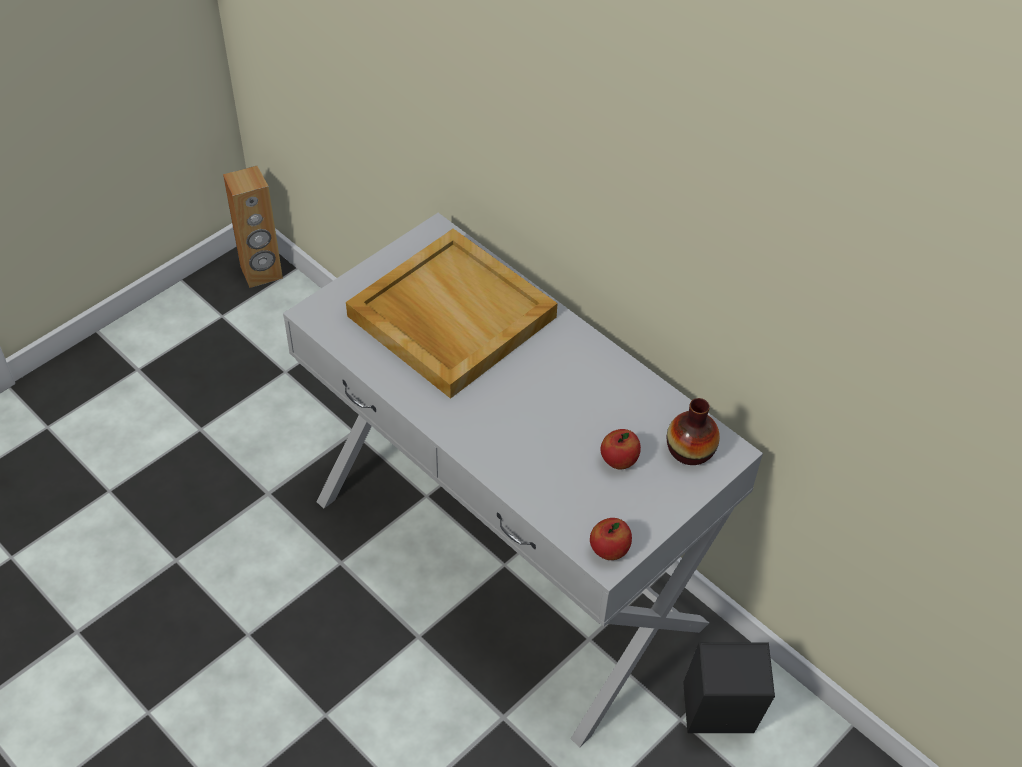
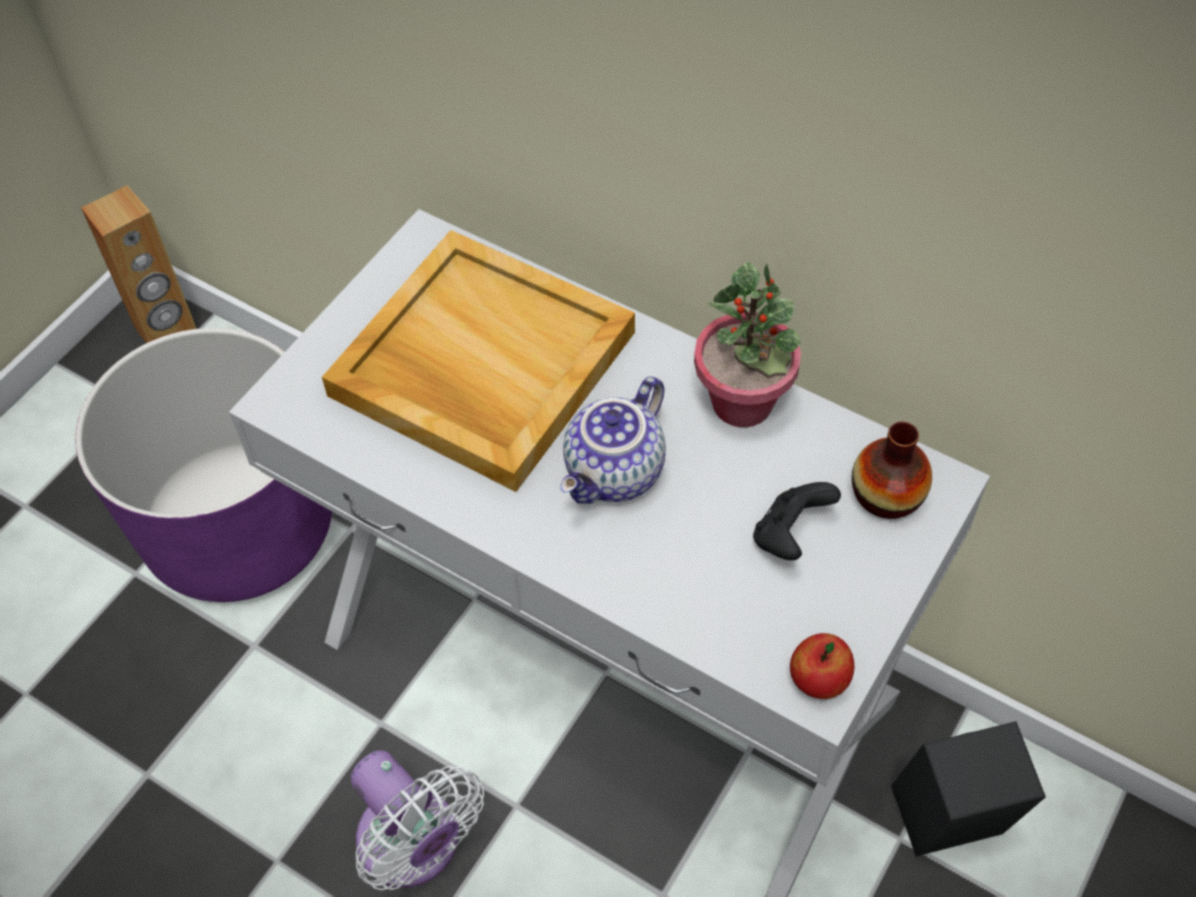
camera: 10 degrees left, 5 degrees up
apple [600,429,641,469] -> black game controller [753,482,841,560]
none -> purple planter [75,328,332,602]
none -> white fan [351,750,484,890]
none -> teapot [560,377,666,504]
none -> potted plant [694,262,801,428]

